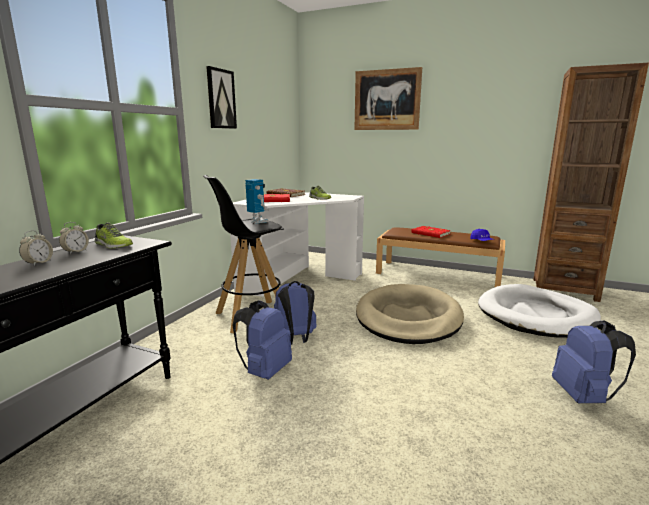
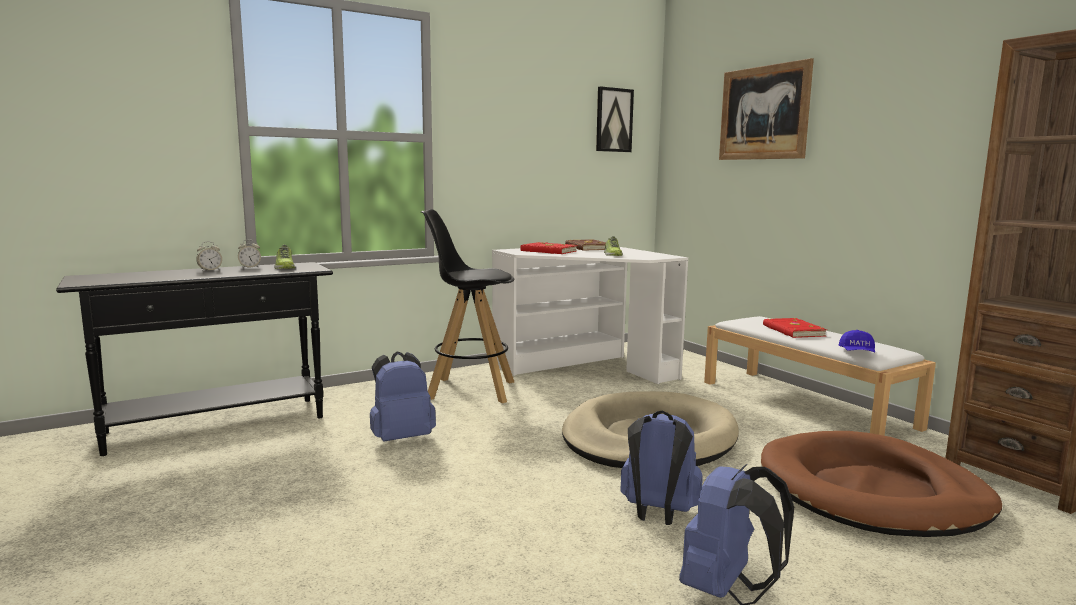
camera: 35 degrees right, 5 degrees down
picture [206,66,237,129] -> picture moved to [596,86,634,152]
toy robot [245,179,270,224] -> none
blue backpack [274,281,316,345] -> blue backpack moved to [620,411,703,525]
brown bench [376,227,505,288] -> white bench [704,316,936,436]
white dog bed [478,284,601,338] -> brown dog bed [761,431,1002,537]

